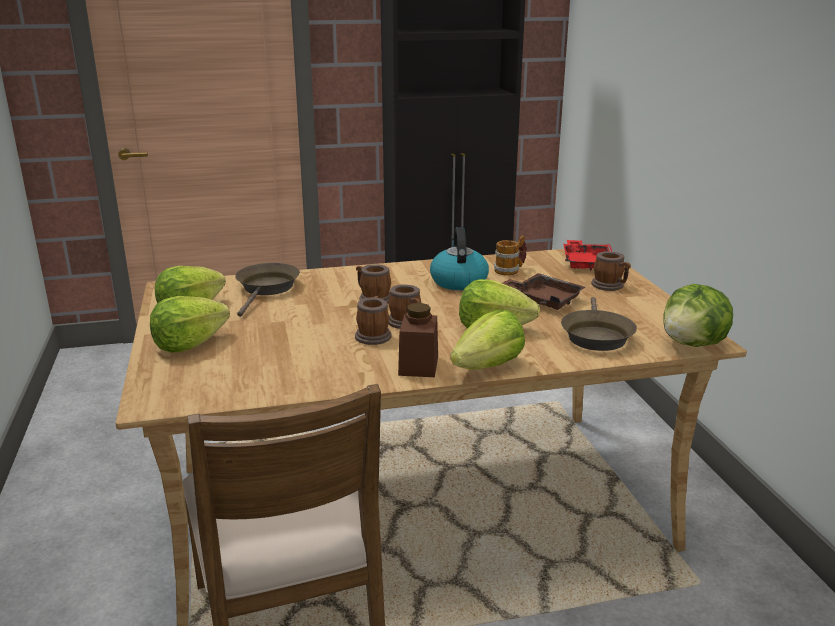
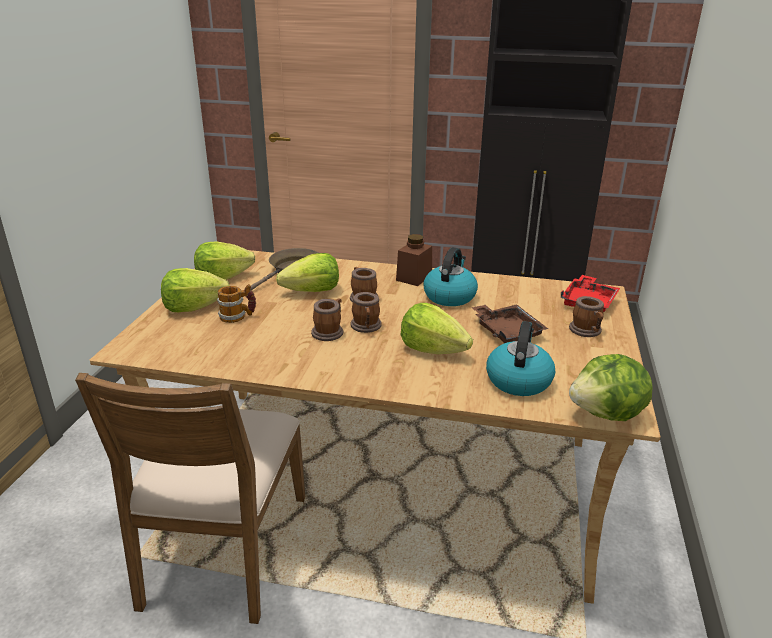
camera: 25 degrees right, 5 degrees up
brown jar [398,303,438,377] -> brown jar moved to [396,234,432,286]
lettuce [451,310,525,370] -> lettuce moved to [276,253,339,292]
mug [494,235,527,275] -> mug moved to [217,284,256,323]
brown frying pan [561,297,637,351] -> kettle [486,321,555,396]

